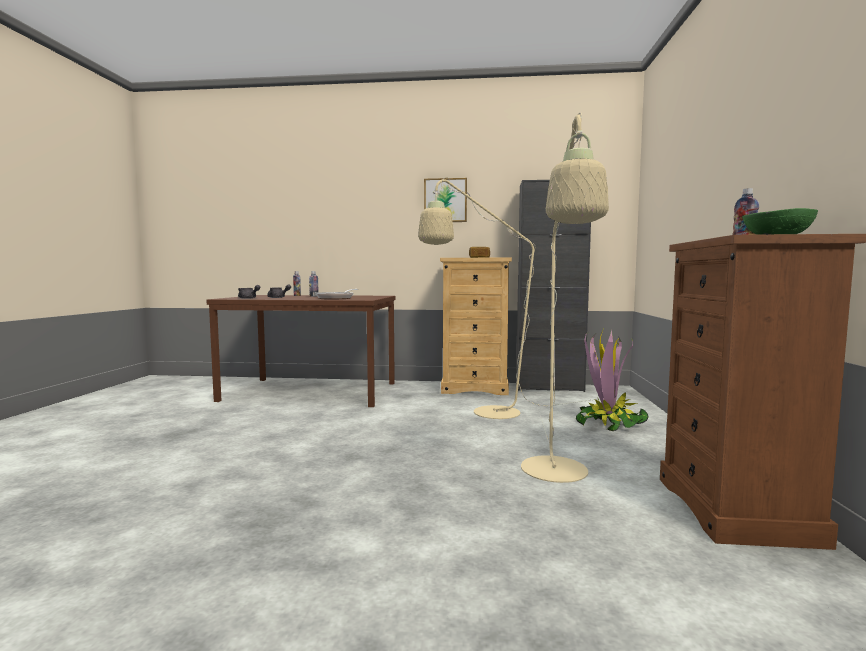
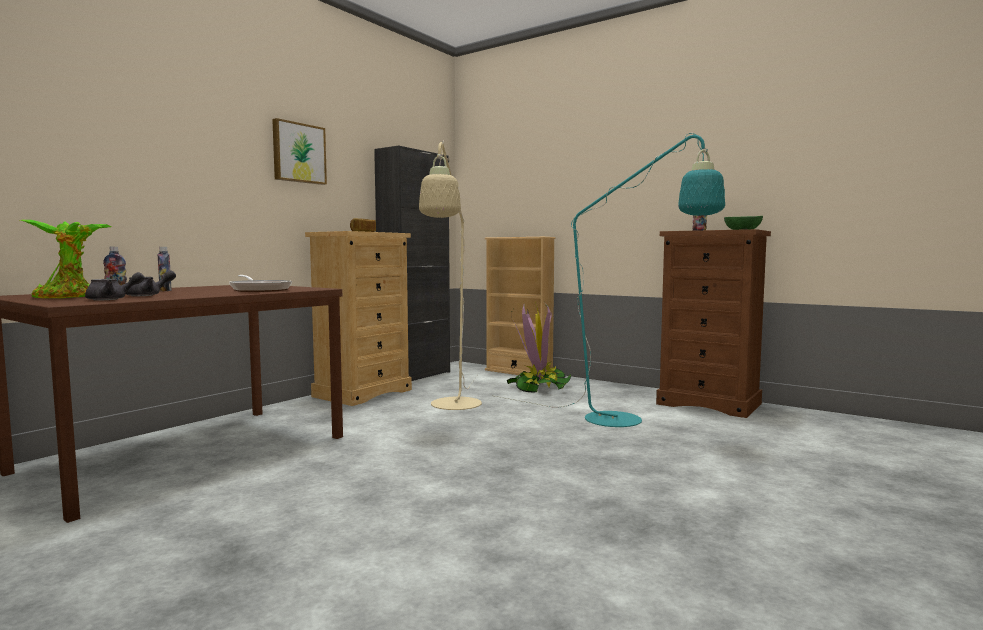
camera: 60 degrees left, 0 degrees up
beige floor lamp [521,112,609,483] -> turquoise floor lamp [492,133,725,427]
none -> potted plant [20,220,111,299]
none -> beige bookcase [485,237,556,375]

